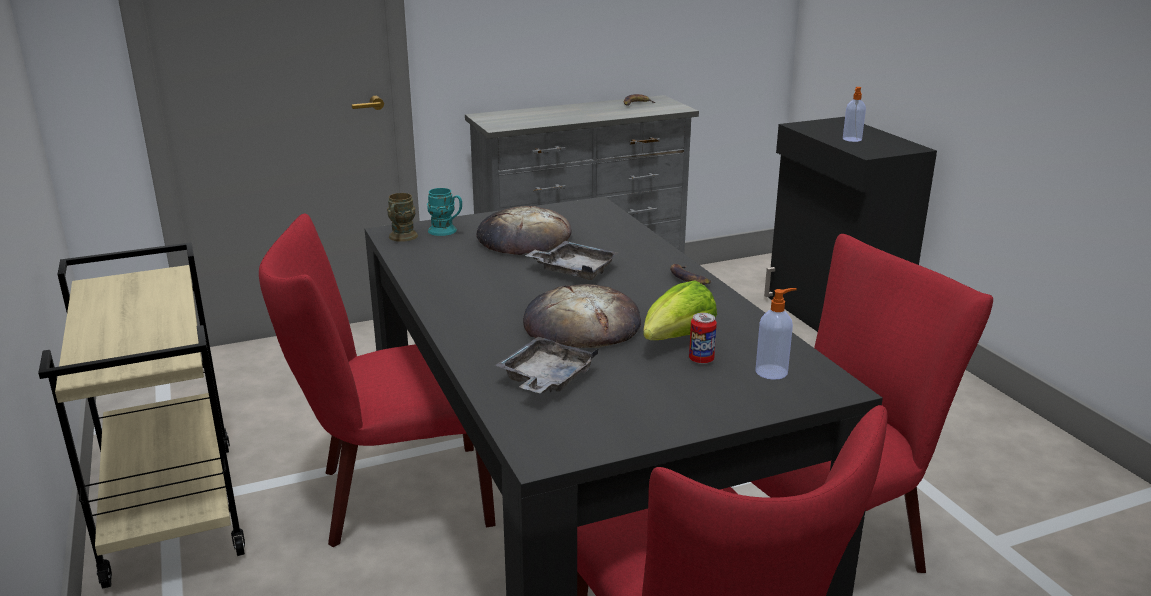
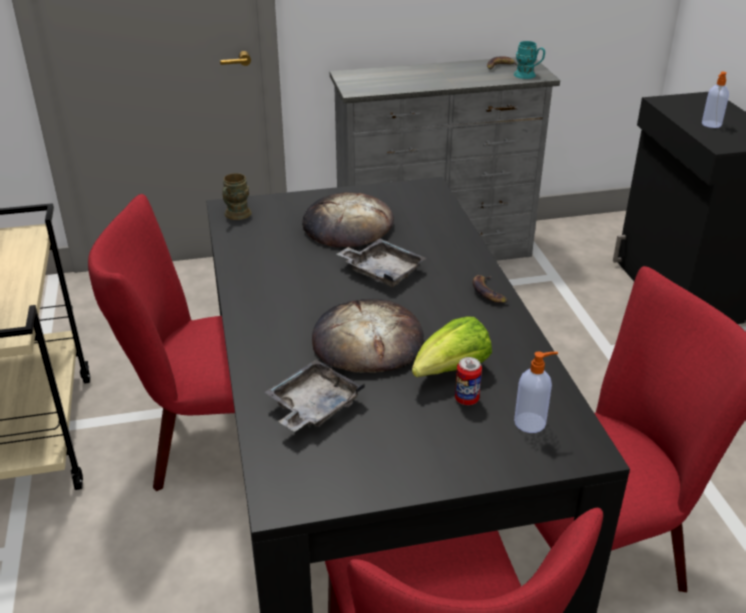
camera: 10 degrees right, 10 degrees up
turquoise mug [427,188,462,236] -> turquoise mug moved to [514,41,545,79]

